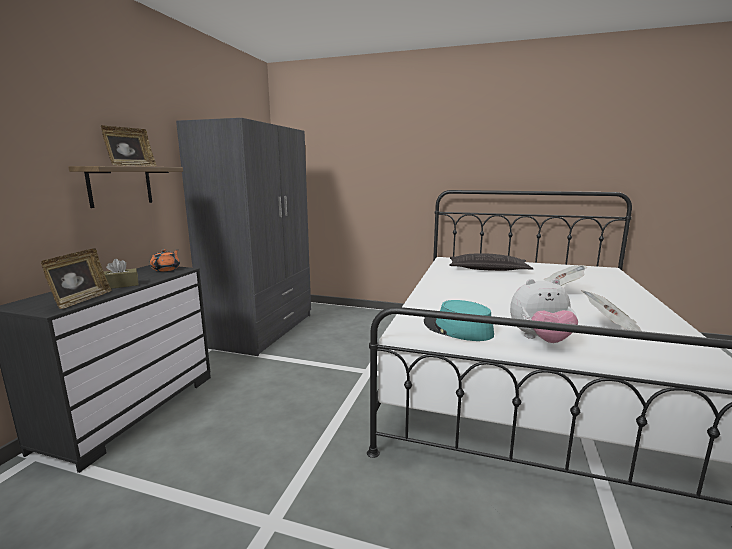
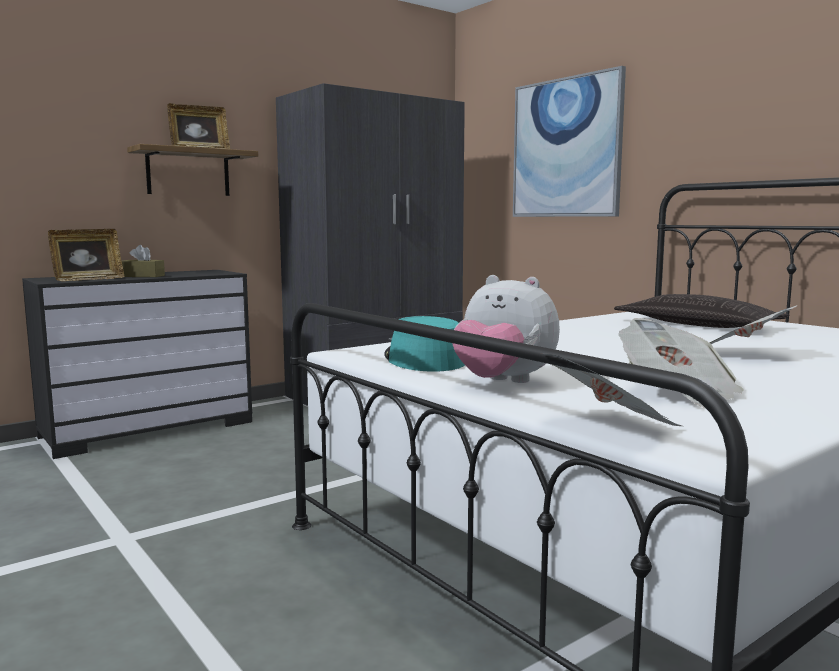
camera: 35 degrees right, 5 degrees down
orange teapot [150,249,180,272] -> none
none -> picture [513,66,626,217]
none -> newspaper [541,353,682,426]

